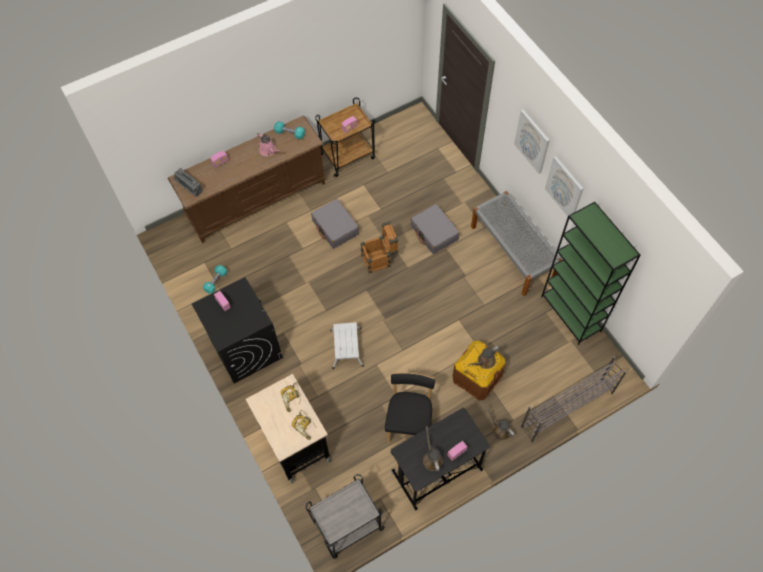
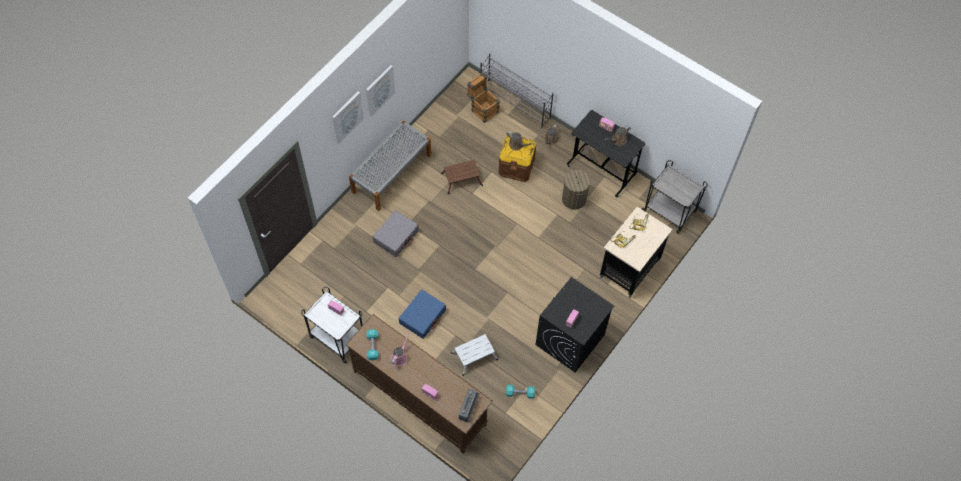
camera: 115 degrees left, 0 degrees up
grey suitcase [311,199,359,249] -> blue suitcase [399,290,446,339]
brown cart [315,98,375,177] -> white cart [301,287,363,363]
white step ladder [330,322,364,369] -> white step ladder moved to [451,334,499,376]
crate [361,221,398,273] -> crate moved to [467,72,500,123]
black chair [385,372,435,443] -> laundry basket [562,168,590,210]
green bookcase [541,202,640,345] -> none
none -> brown step ladder [441,160,483,195]

